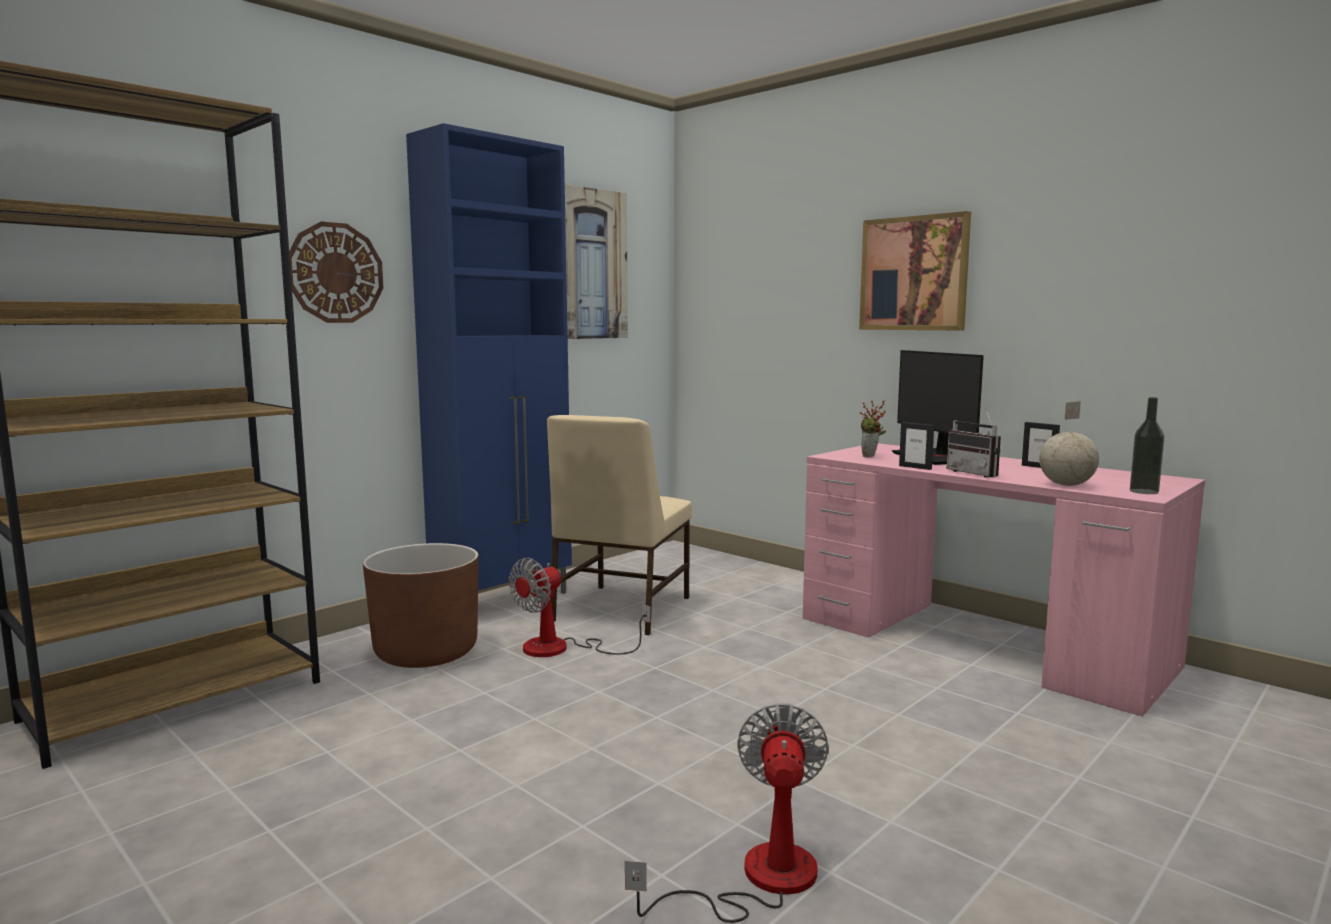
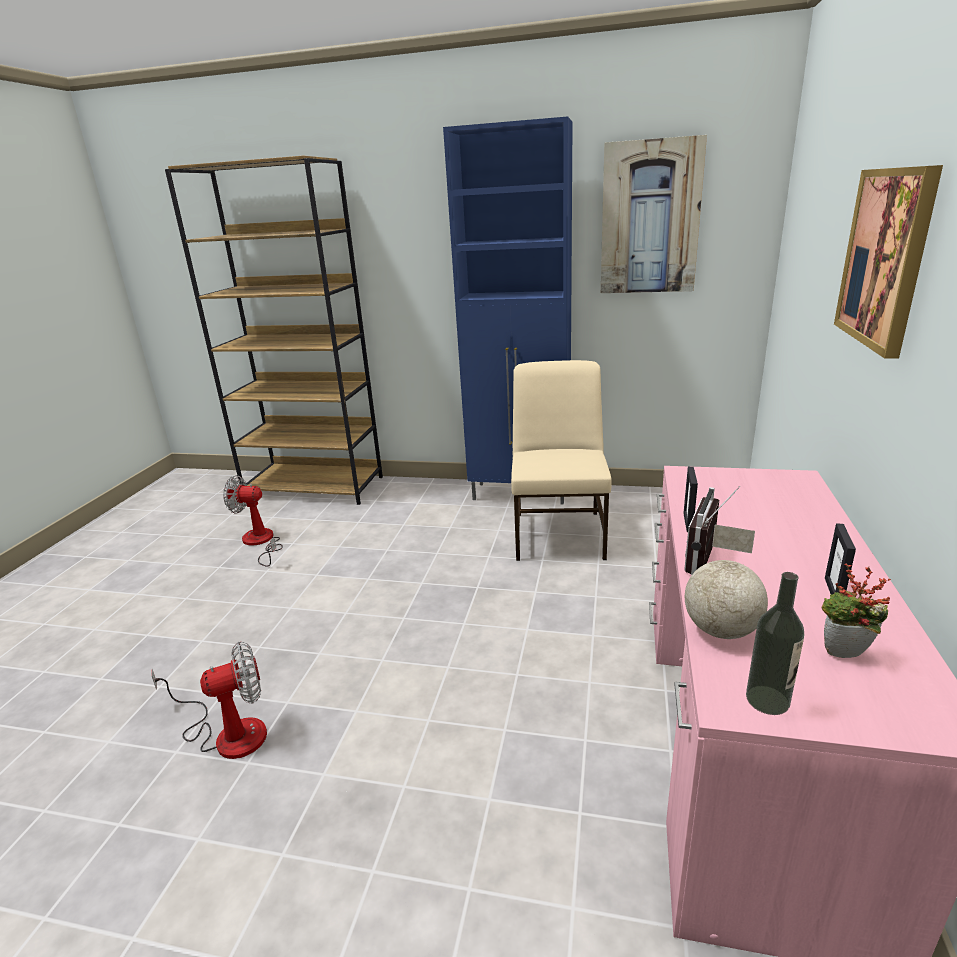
camera: 60 degrees right, 15 degrees up
wall clock [289,221,383,323] -> none
brown planter [363,543,479,668] -> none
fan [509,558,651,657] -> fan moved to [223,475,283,566]
beige chair [547,415,692,635] -> beige chair turned 105 degrees clockwise [511,360,612,561]
potted plant [859,400,886,458] -> potted plant moved to [822,563,891,658]
monitor [892,350,984,465] -> none

